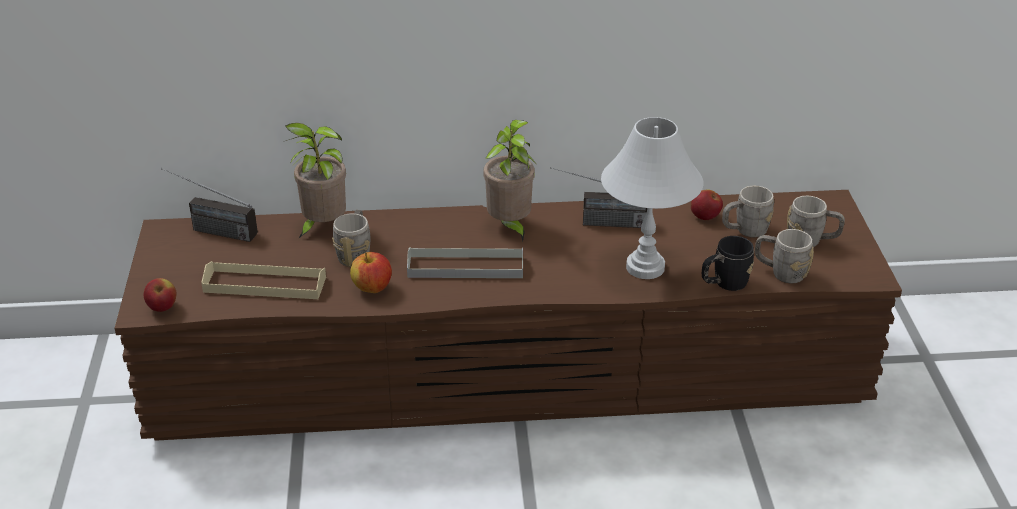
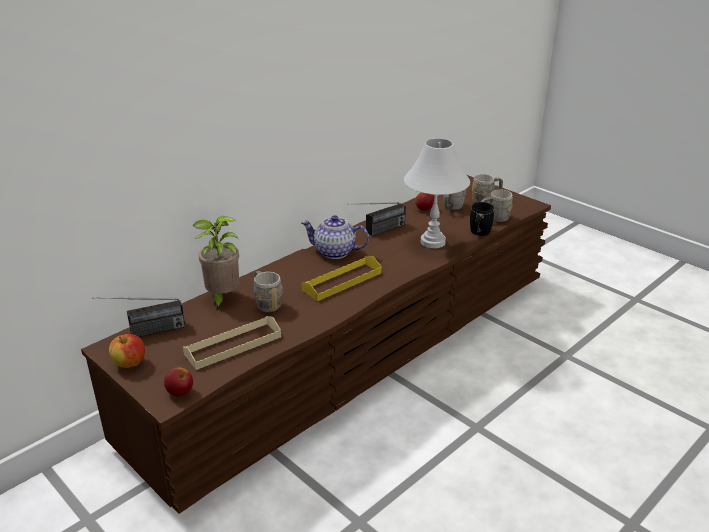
camera: 40 degrees left, 5 degrees down
apple [350,252,392,293] -> apple moved to [109,334,145,368]
grey tray [407,247,523,278] -> yellow tray [302,256,381,301]
potted plant [483,120,535,242] -> teapot [301,215,369,259]

